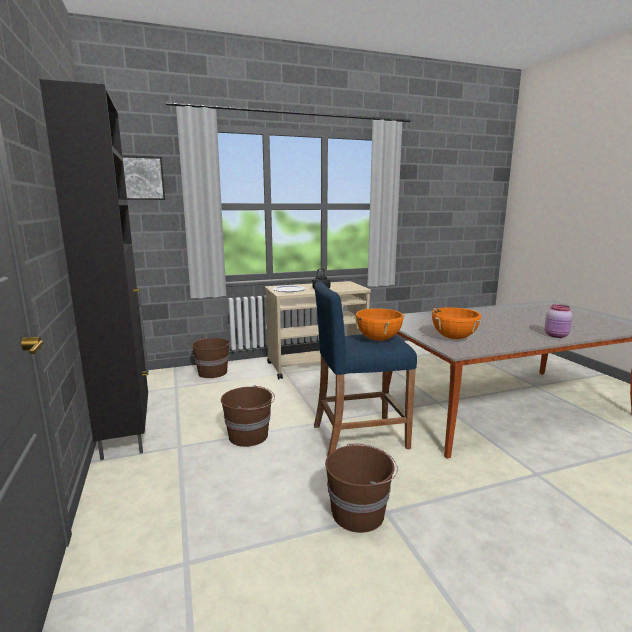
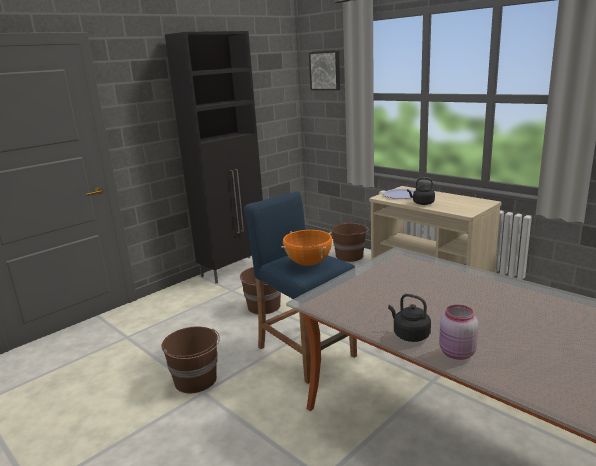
camera: 65 degrees right, 5 degrees up
orange cooking pot [432,307,481,339] -> none
none -> black kettle [388,294,431,342]

